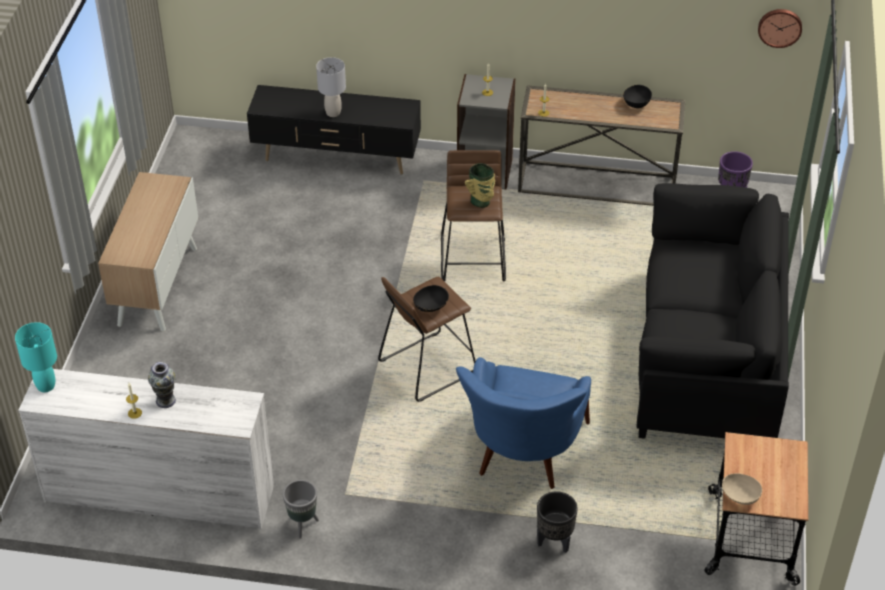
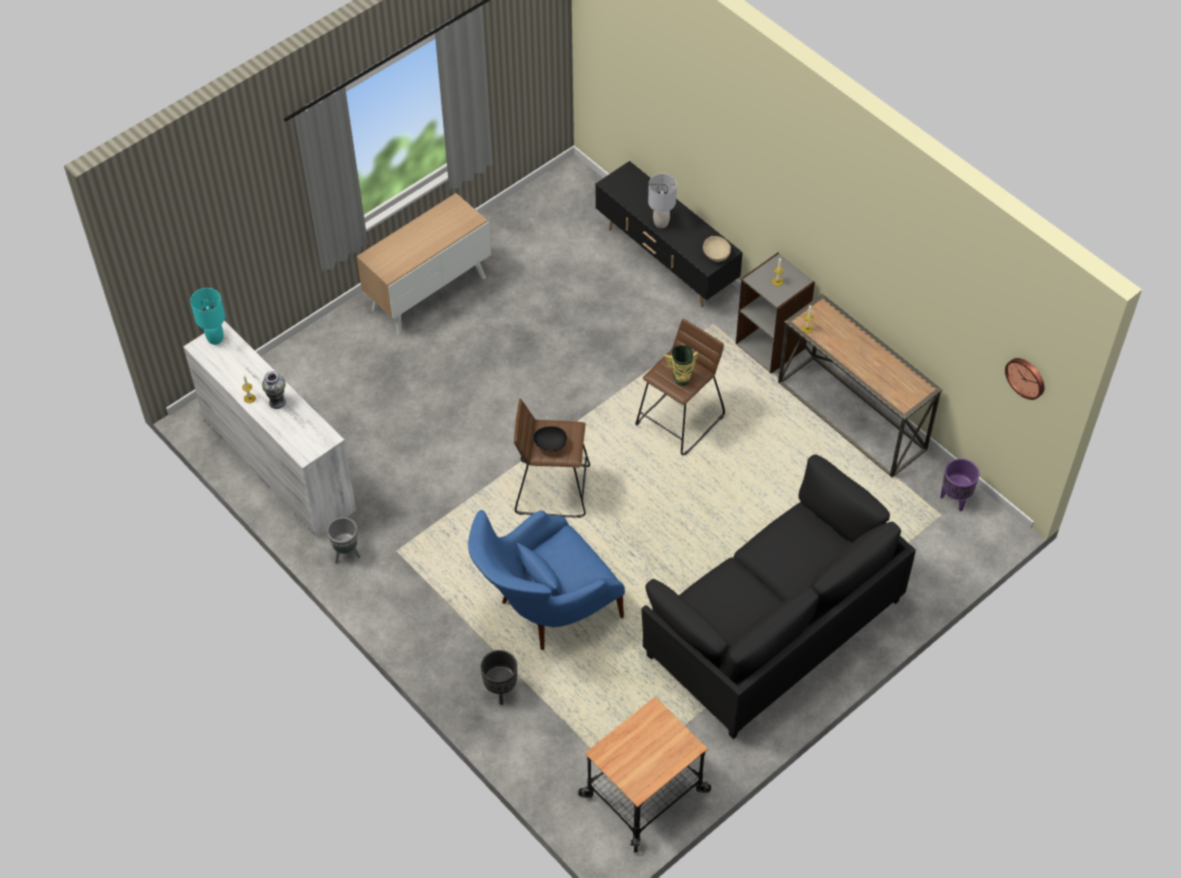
camera: 40 degrees right, 10 degrees up
black bowl [623,85,652,108] -> none
beige bowl [722,473,762,505] -> beige bowl moved to [703,236,731,262]

